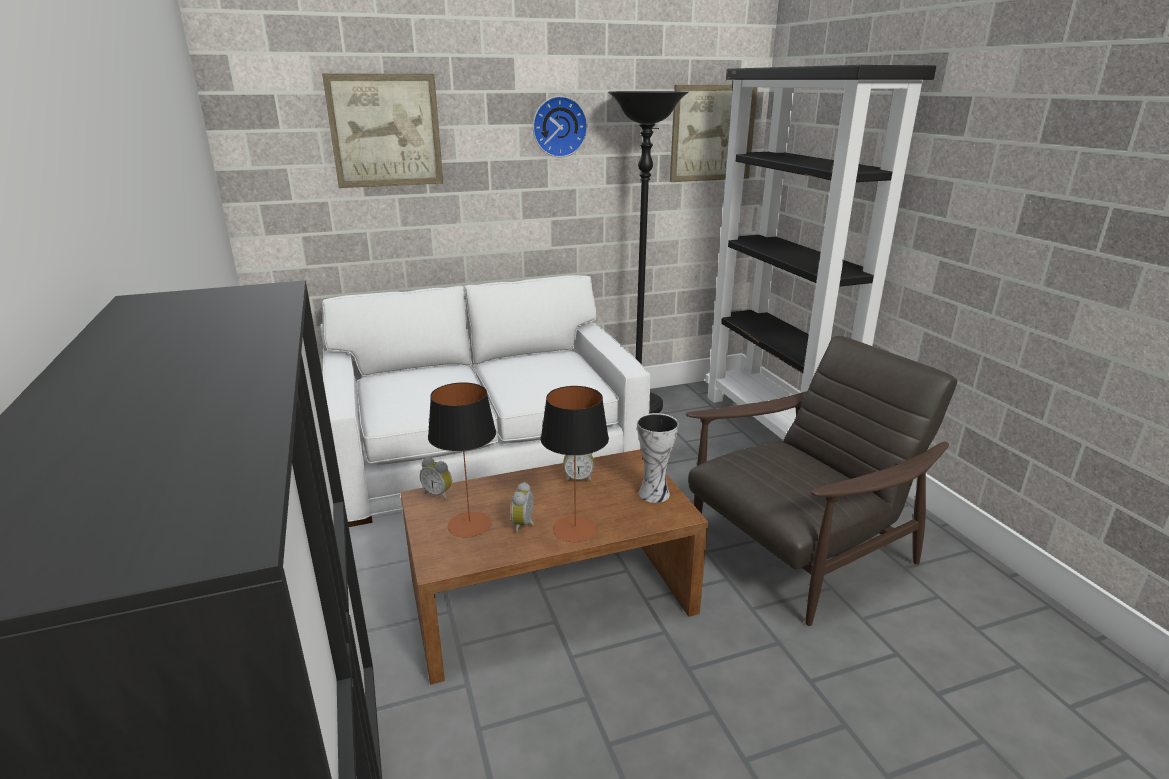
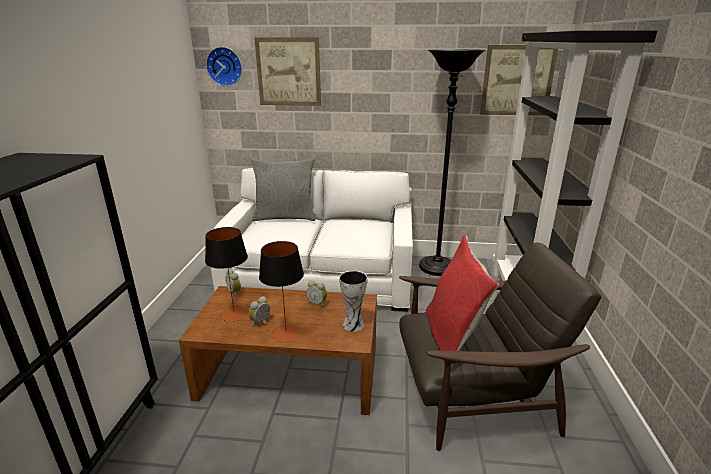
camera: 25 degrees right, 0 degrees up
wall clock [533,96,588,157] -> wall clock moved to [206,47,242,87]
none -> grey pillow [251,158,315,221]
none -> red pillow [426,235,499,368]

